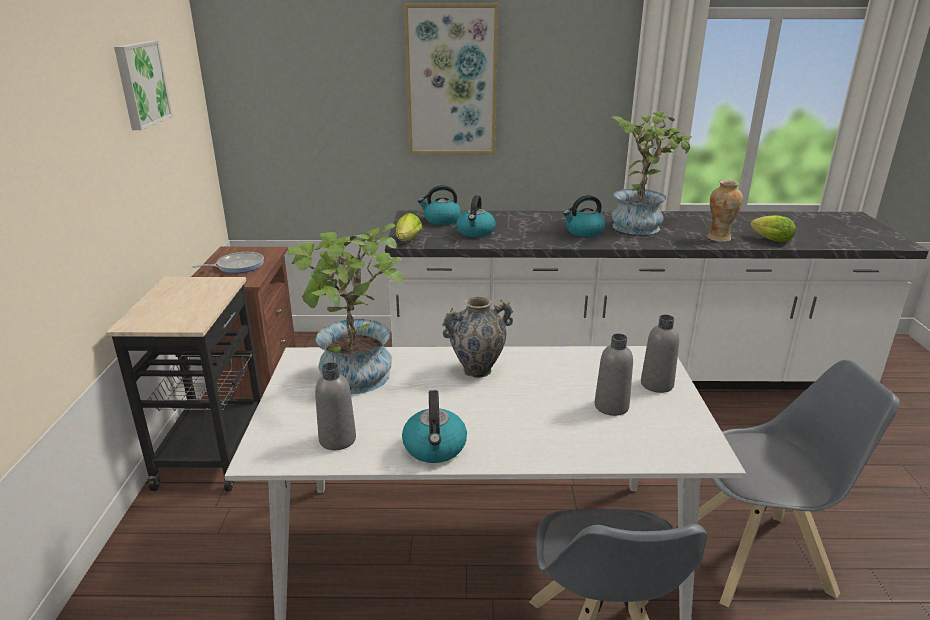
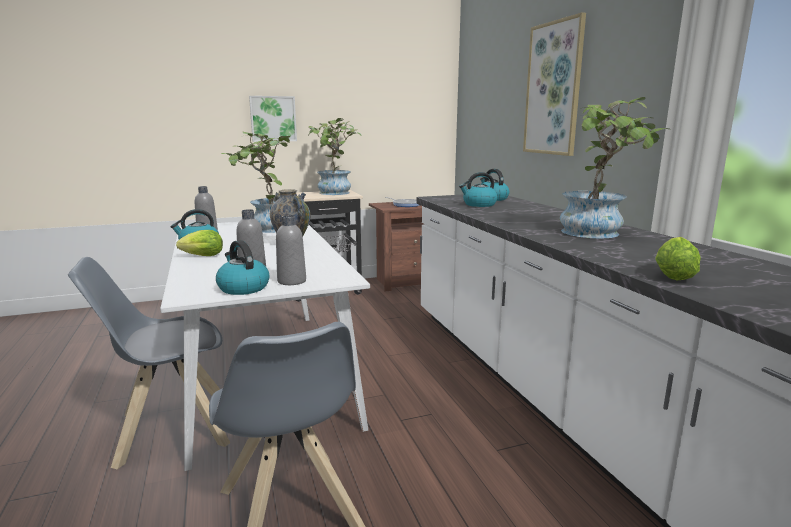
camera: 70 degrees right, 10 degrees down
picture [114,41,173,130] -> picture moved to [249,96,297,142]
lettuce [396,213,422,241] -> lettuce moved to [176,230,223,256]
kettle [563,195,606,237] -> kettle moved to [216,240,270,295]
vase [707,180,743,242] -> none
none -> potted plant [308,118,362,195]

